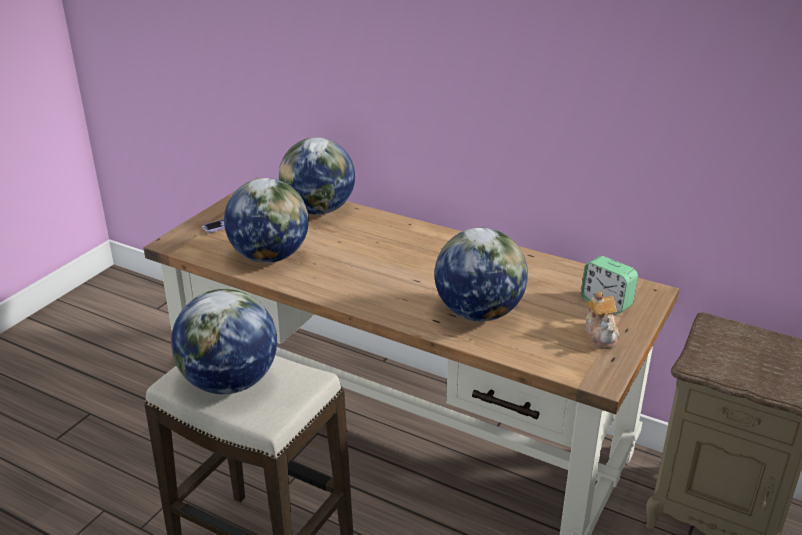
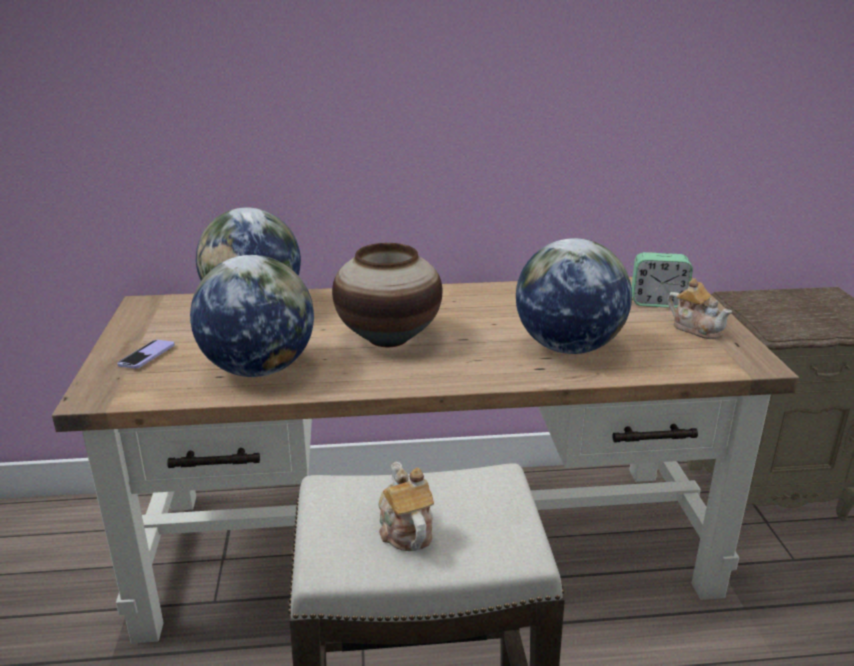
camera: 35 degrees left, 5 degrees down
globe [171,289,277,394] -> teapot [378,462,434,551]
none -> vase [332,243,443,347]

